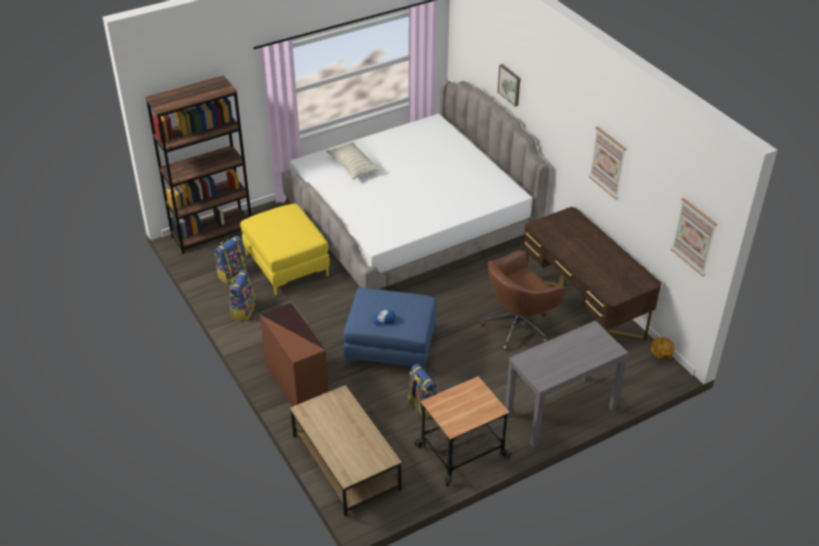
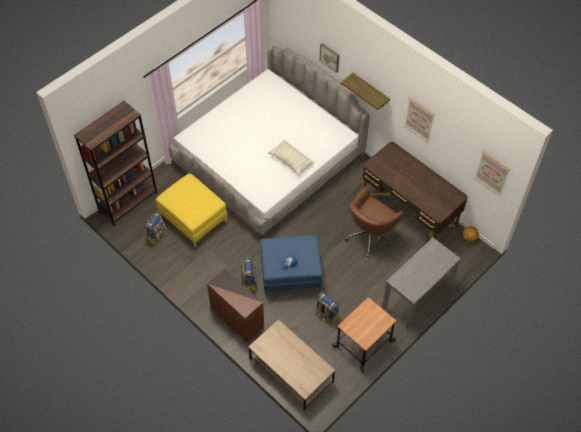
camera: 15 degrees left, 15 degrees up
backpack [229,270,255,321] -> backpack moved to [241,257,257,291]
pillow [326,142,380,179] -> pillow moved to [268,139,314,176]
none -> shelf [341,73,390,110]

